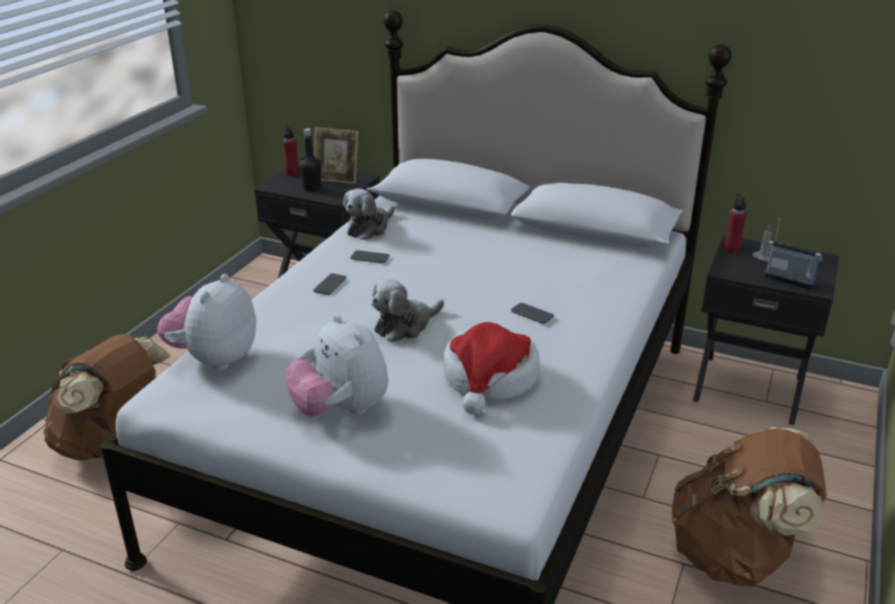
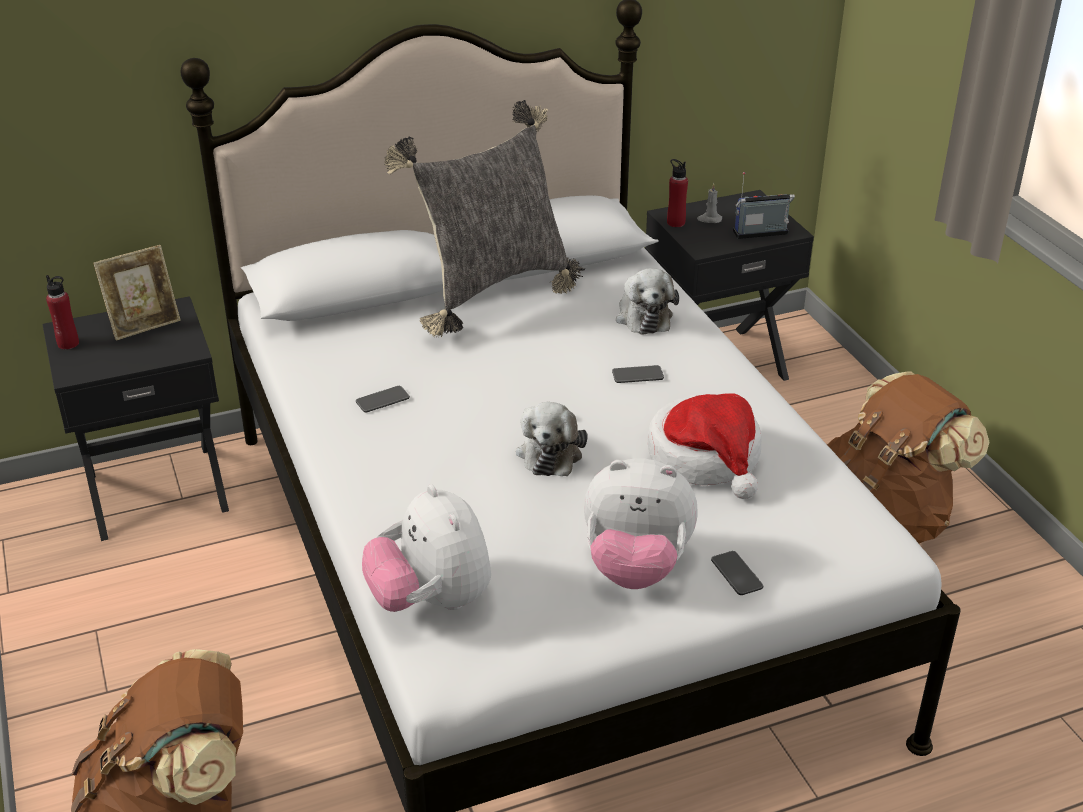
camera: 45 degrees left, 5 degrees up
black bottle [299,128,321,191] -> none
phone [313,273,347,295] -> phone moved to [711,551,764,595]
plush toy [343,189,395,240] -> plush toy moved to [616,268,679,335]
none -> pillow [384,100,585,337]

